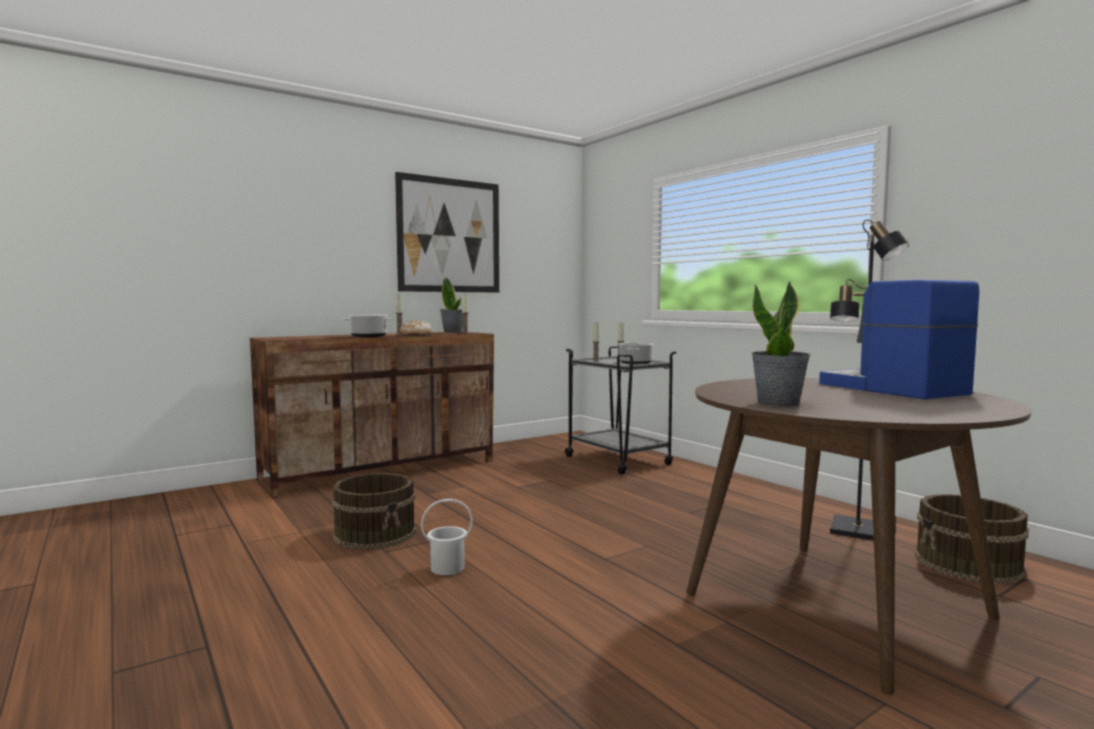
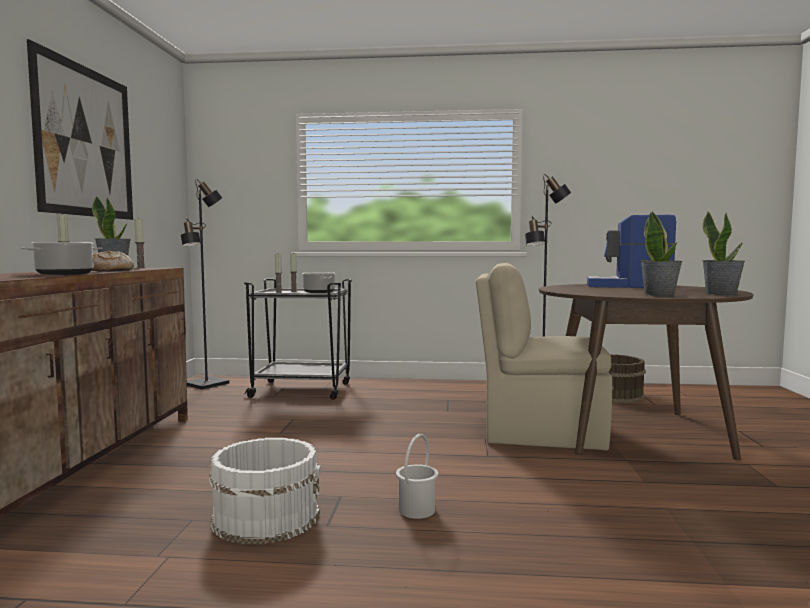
camera: 50 degrees left, 0 degrees up
brown bucket [331,473,416,550] -> white bucket [209,438,321,544]
none -> black floor lamp [181,179,229,390]
none -> beige chair [476,263,612,451]
none -> potted plant [702,212,745,296]

